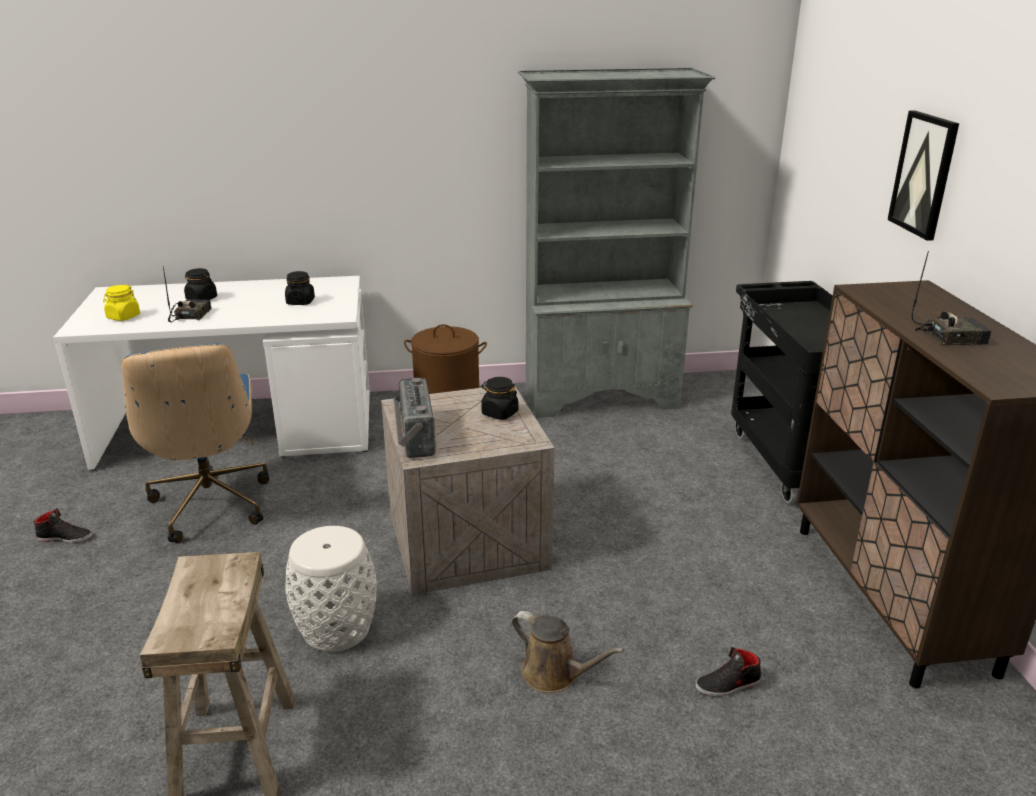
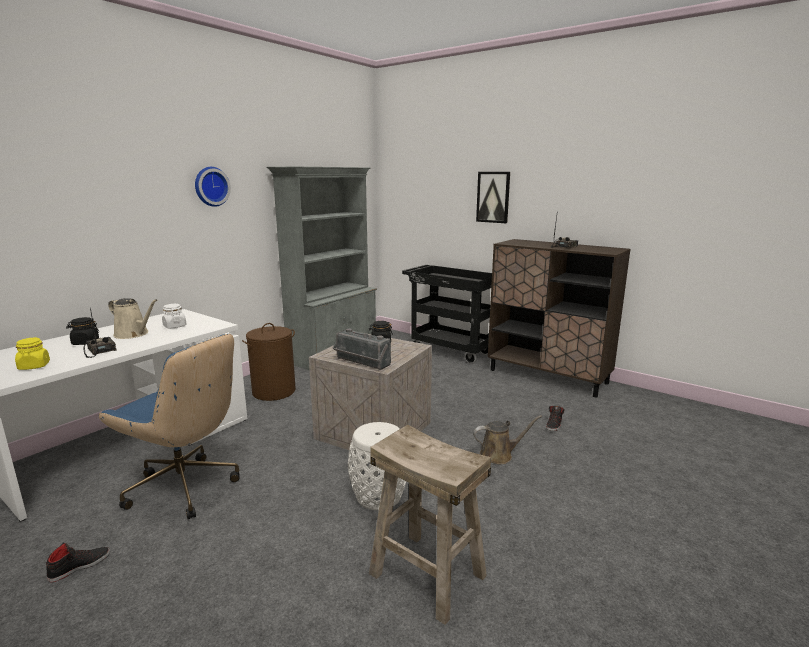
camera: 45 degrees left, 10 degrees down
black jar [285,271,315,305] -> white jar [162,304,186,329]
none -> beige watering can [108,298,157,339]
none -> wall clock [195,167,231,207]

